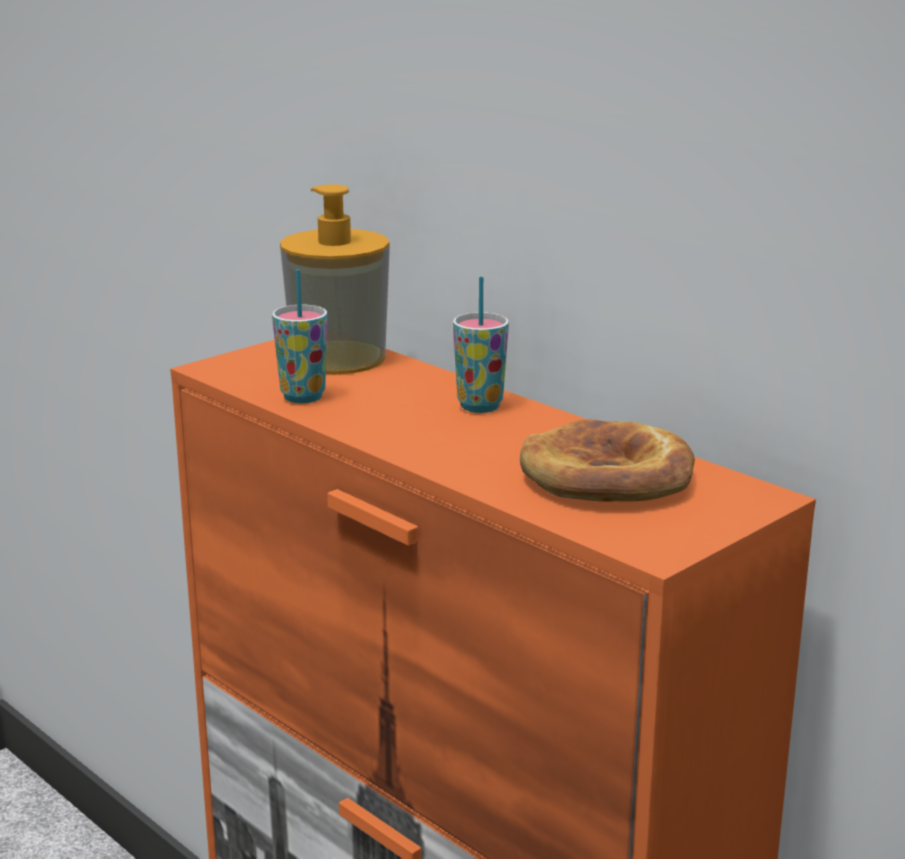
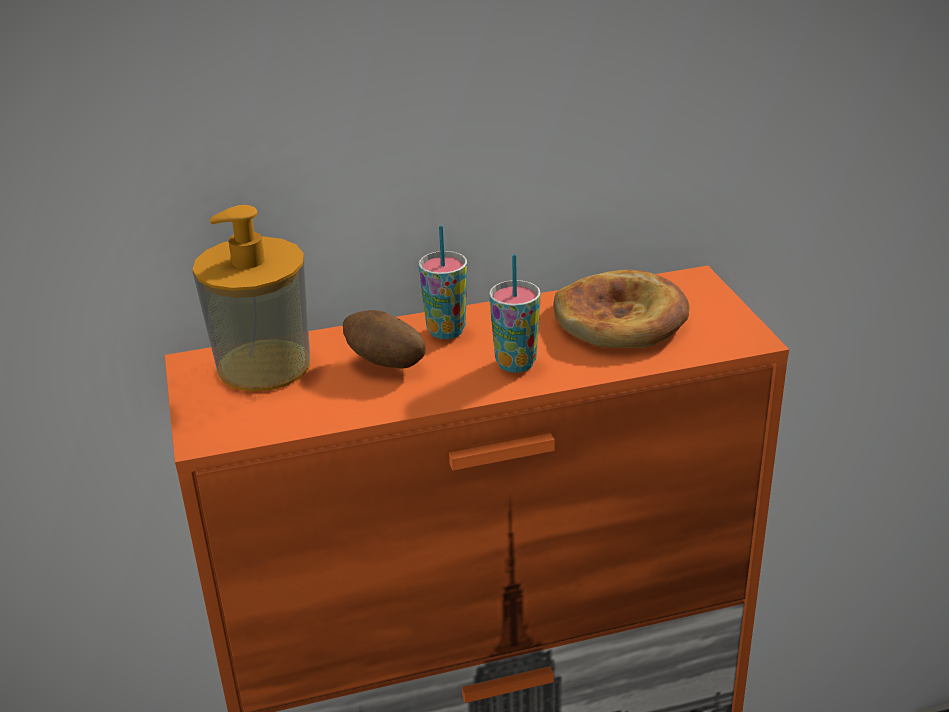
camera: 60 degrees left, 10 degrees up
cup [272,269,327,403] -> cup moved to [489,254,541,373]
none -> potato [343,310,426,369]

